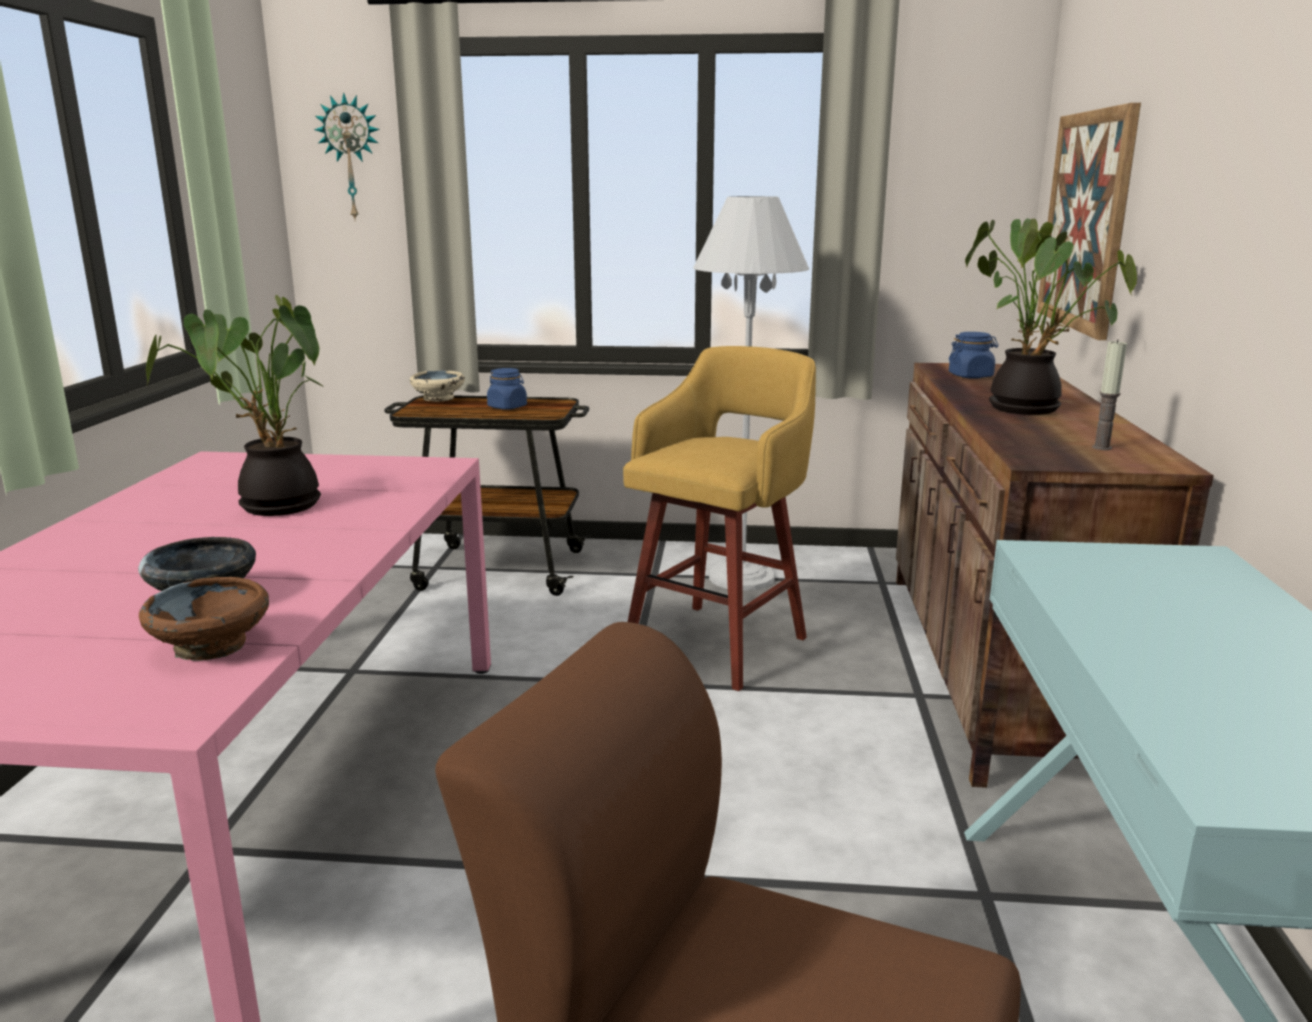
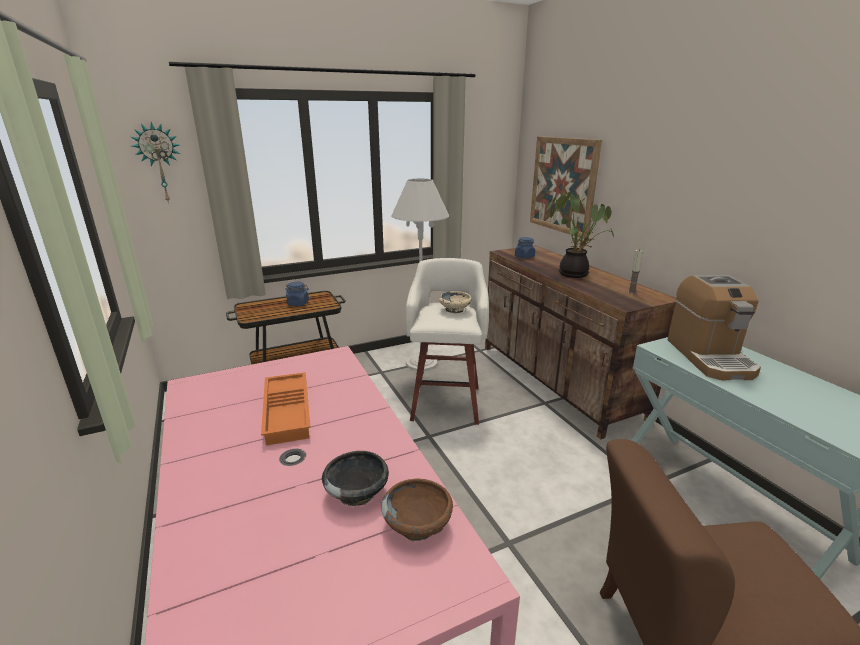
camera: 30 degrees left, 5 degrees up
potted plant [146,295,327,516] -> orange tray [261,372,311,446]
beige bowl [410,371,465,402] -> beige bowl moved to [439,291,472,313]
yellow stool [623,346,816,691] -> white stool [405,258,489,425]
none -> coffee machine [668,275,761,380]

